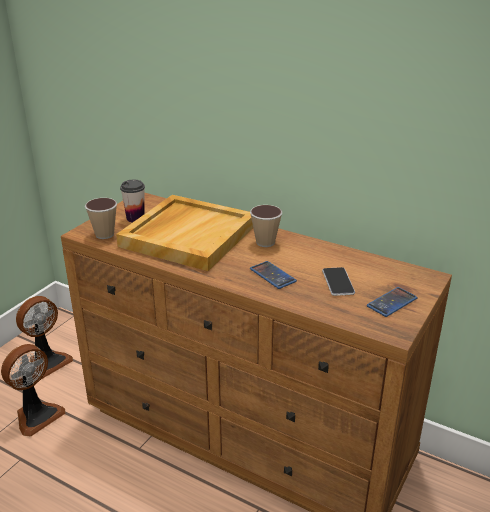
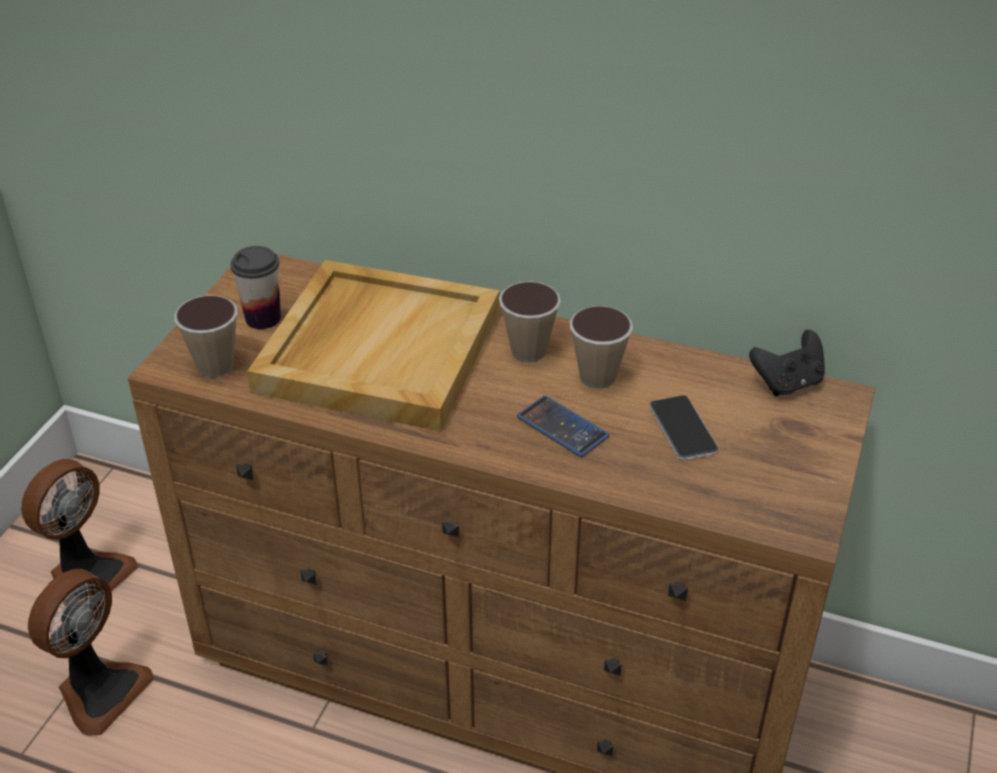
camera: 10 degrees left, 10 degrees up
phone [367,287,418,317] -> none
none -> cup [570,306,633,389]
none -> black game controller [749,330,825,396]

